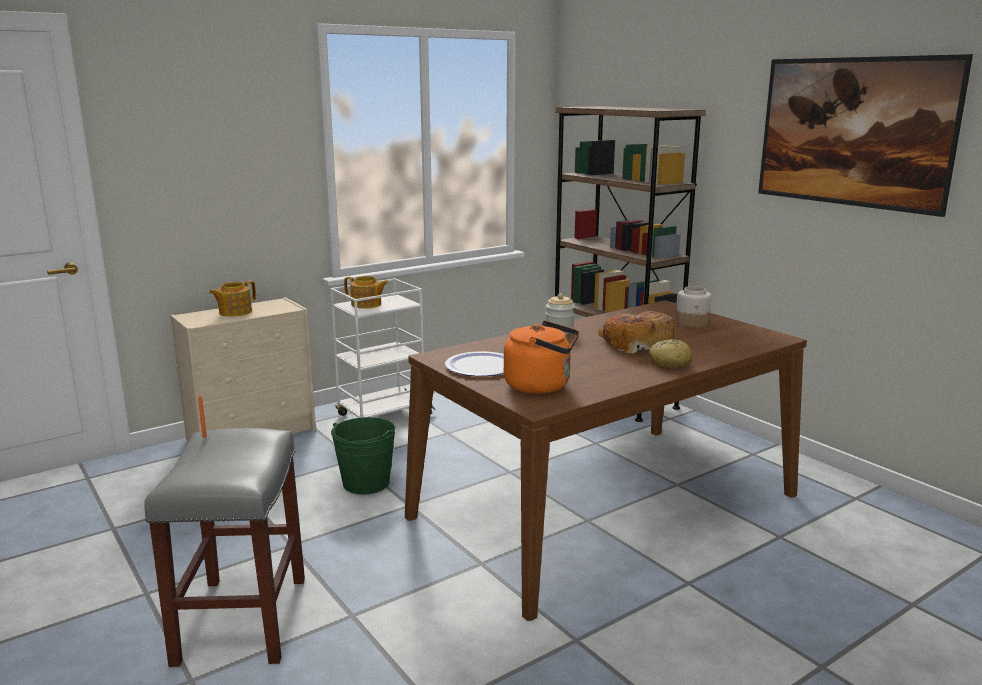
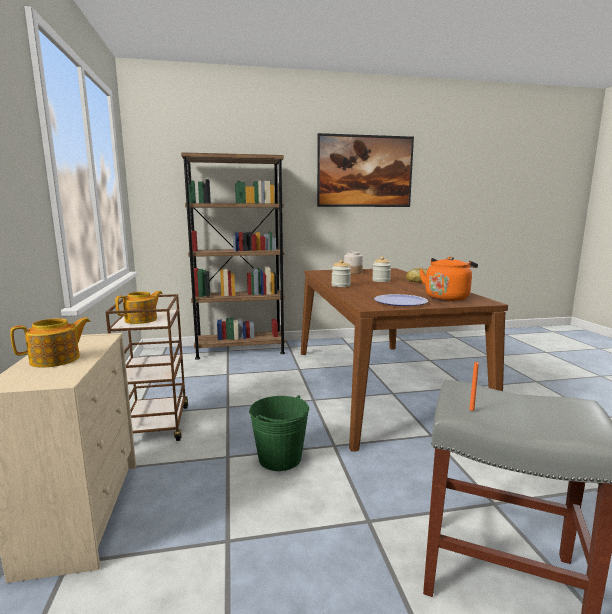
camera: 65 degrees left, 5 degrees down
teapot [209,281,256,317] -> teapot turned 105 degrees counterclockwise [10,317,91,368]
white cart [330,278,435,418] -> brown cart [105,294,188,441]
bread [598,311,675,353] -> jar [372,257,391,282]

